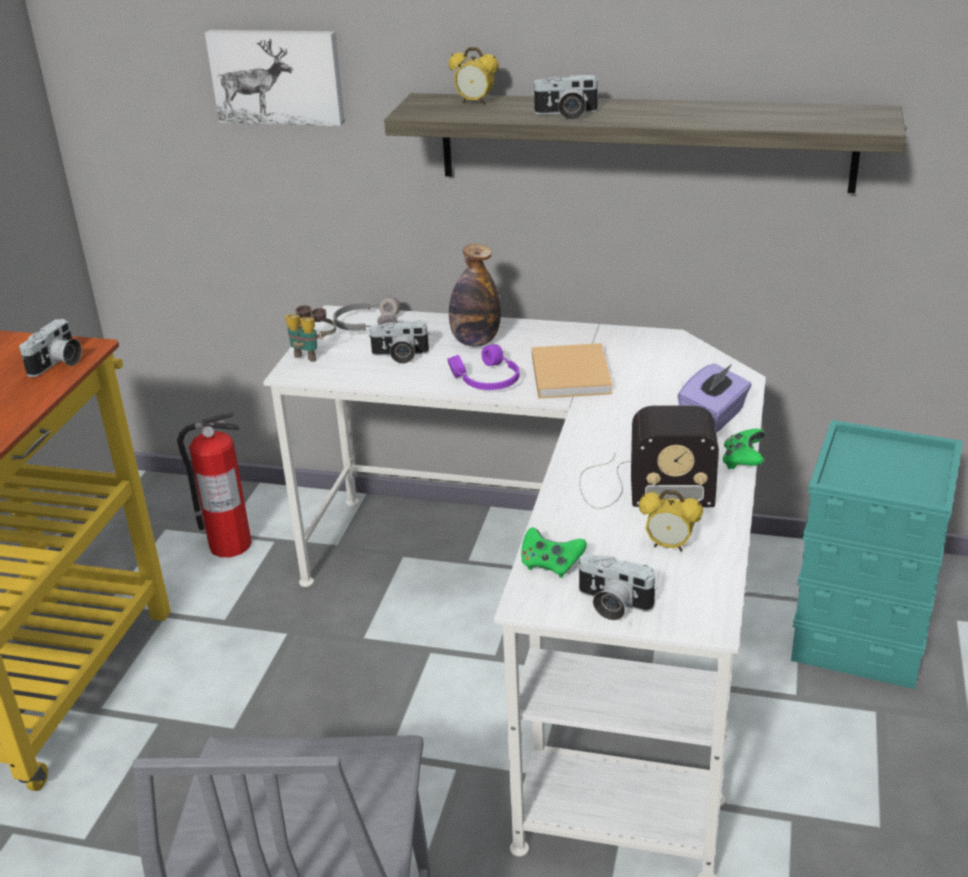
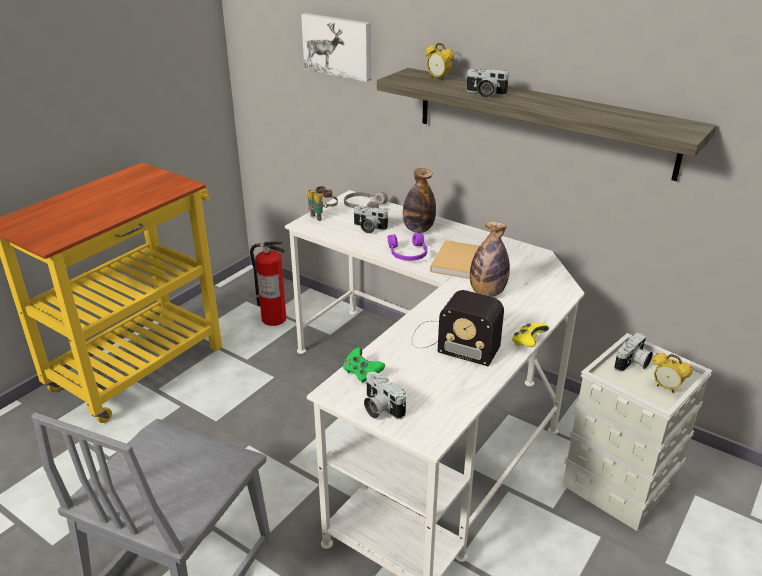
camera: 20 degrees right, 0 degrees up
camera [19,319,82,377] -> camera moved to [614,333,653,372]
alarm clock [639,490,703,552] -> alarm clock moved to [653,353,693,393]
purple tissue box [678,363,751,433] -> none
green game controller [723,429,765,469] -> yellow game controller [512,323,549,347]
turquoise storage box [791,420,963,689] -> grey storage box [562,333,712,531]
none -> bottle [470,221,510,297]

